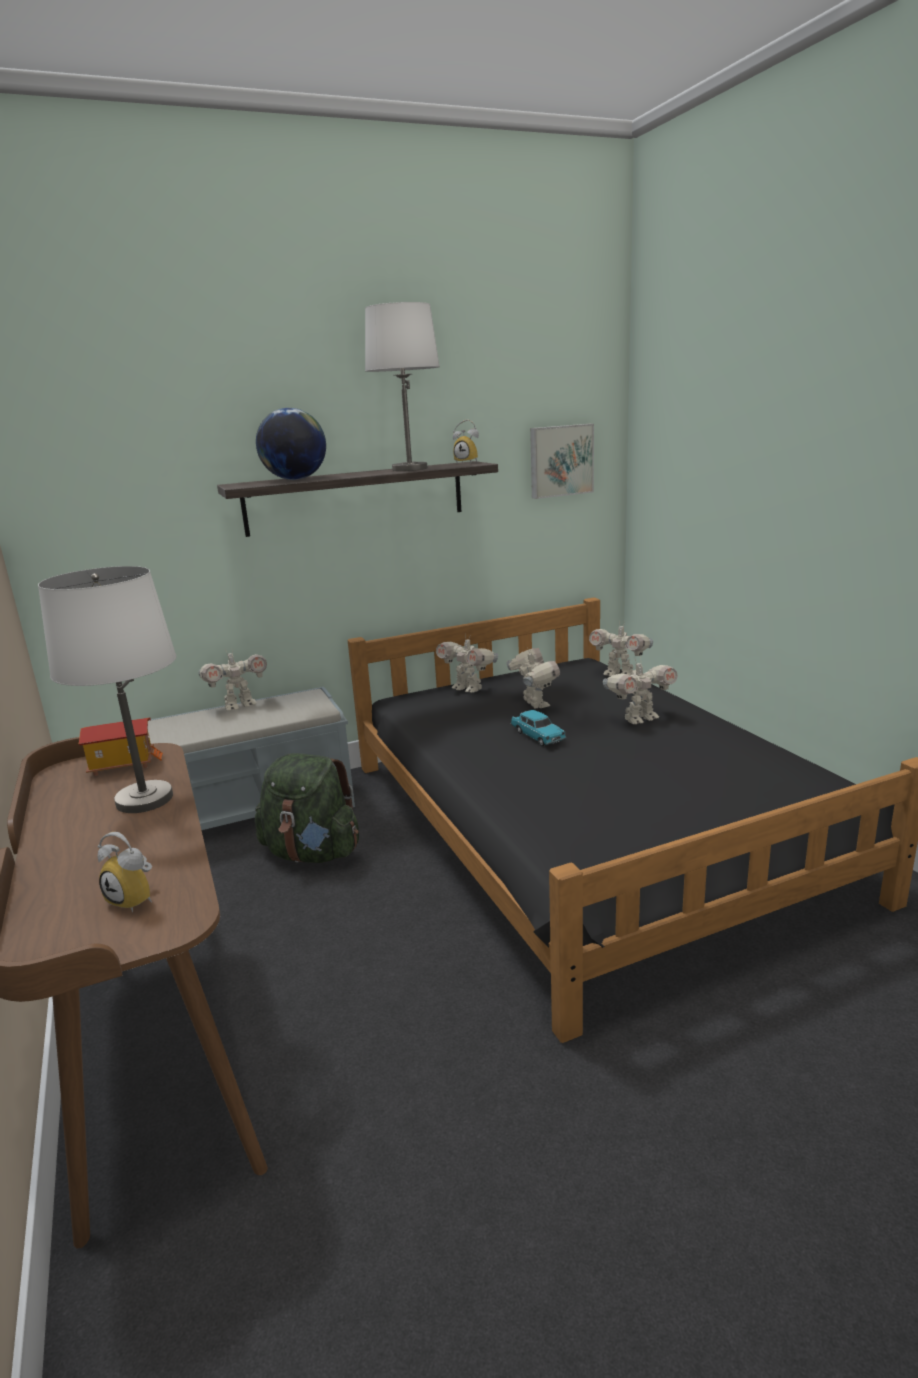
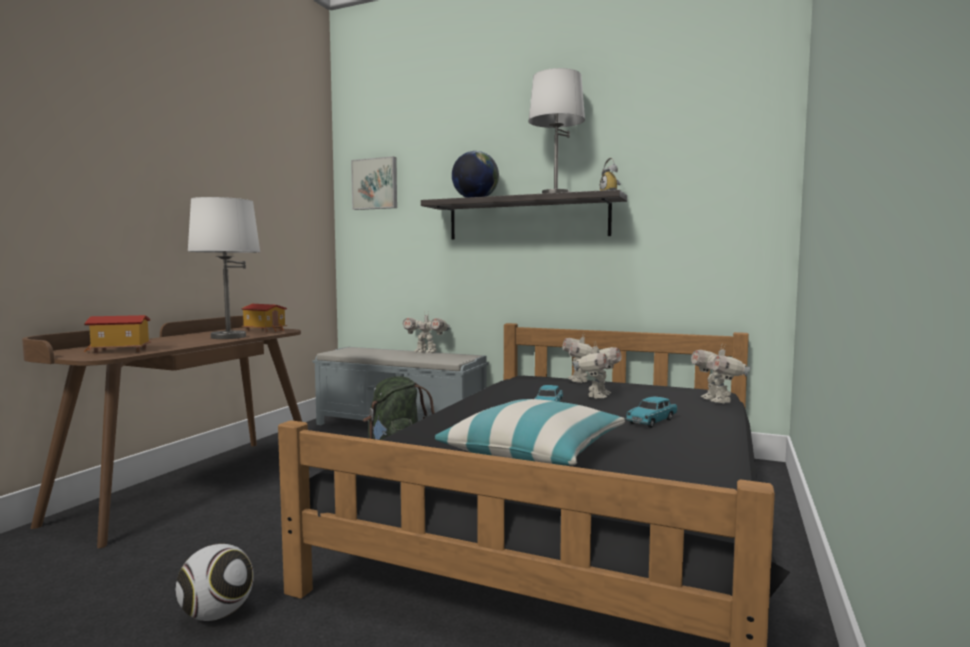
camera: 45 degrees right, 15 degrees down
alarm clock [98,832,152,912] -> toy house [84,315,152,354]
picture [530,424,594,499] -> picture moved to [351,156,397,210]
toy robot [603,657,678,724] -> turquoise toy car [626,397,678,428]
none -> football [176,544,254,621]
none -> pillow [435,399,625,466]

